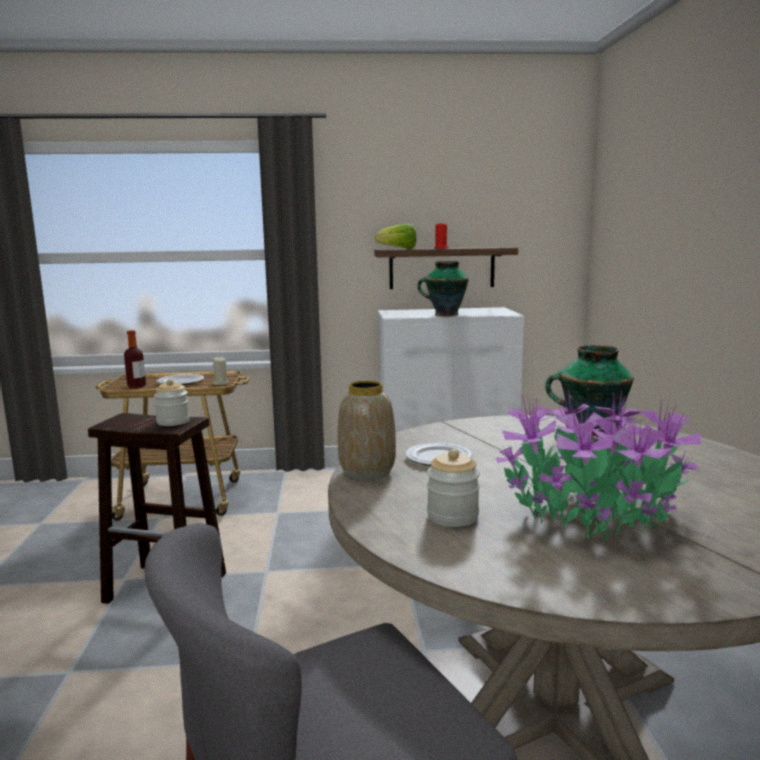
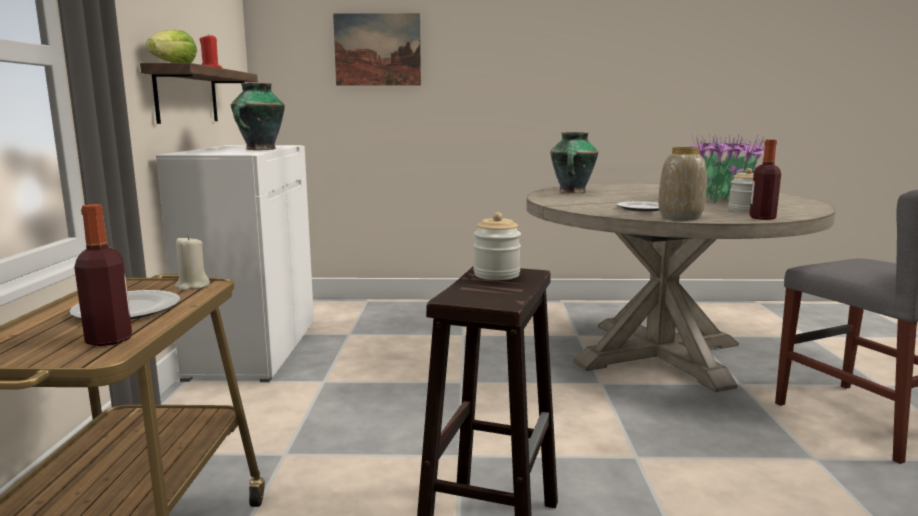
camera: 85 degrees left, 0 degrees up
none -> picture [333,13,421,86]
none -> bottle [749,139,781,220]

